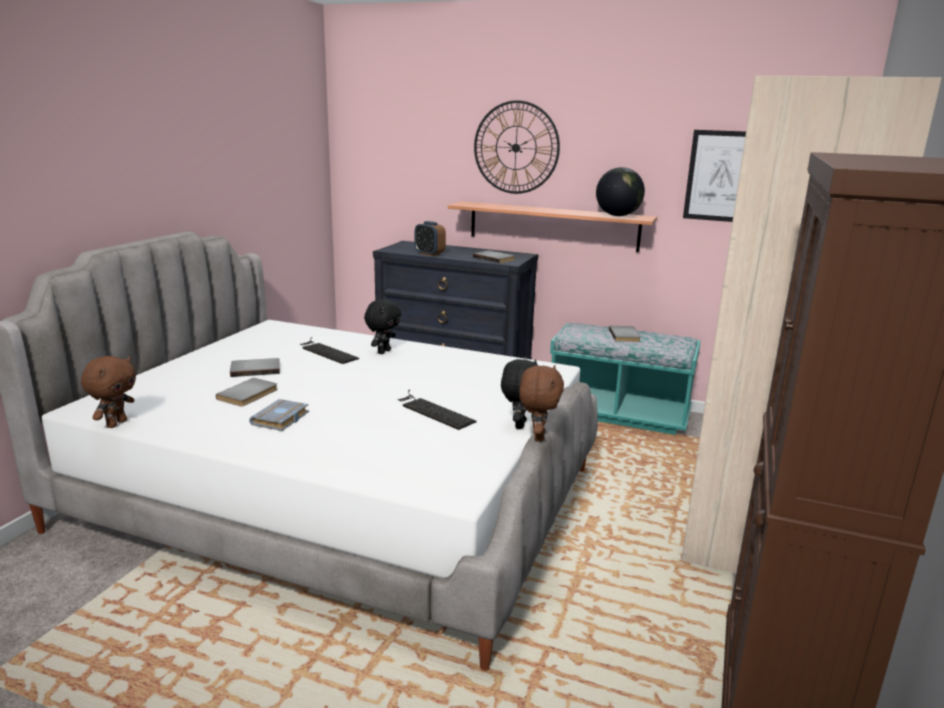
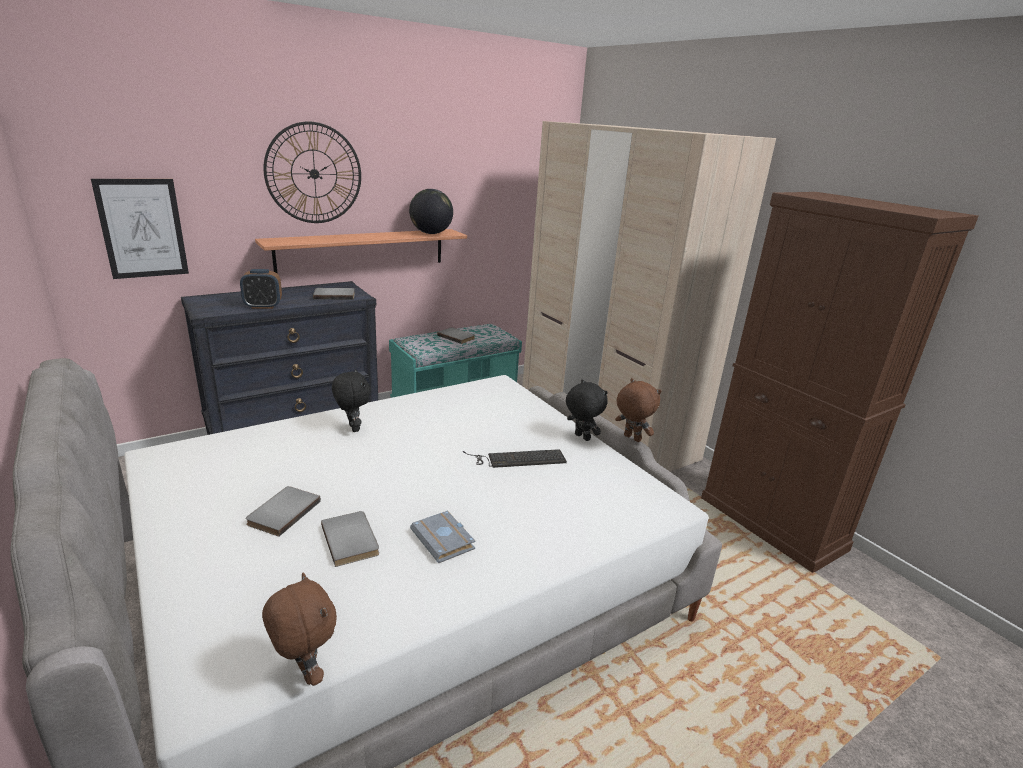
camera: 55 degrees left, 5 degrees up
keyboard [302,337,359,364] -> none
picture [683,130,746,222] -> picture moved to [91,179,189,279]

